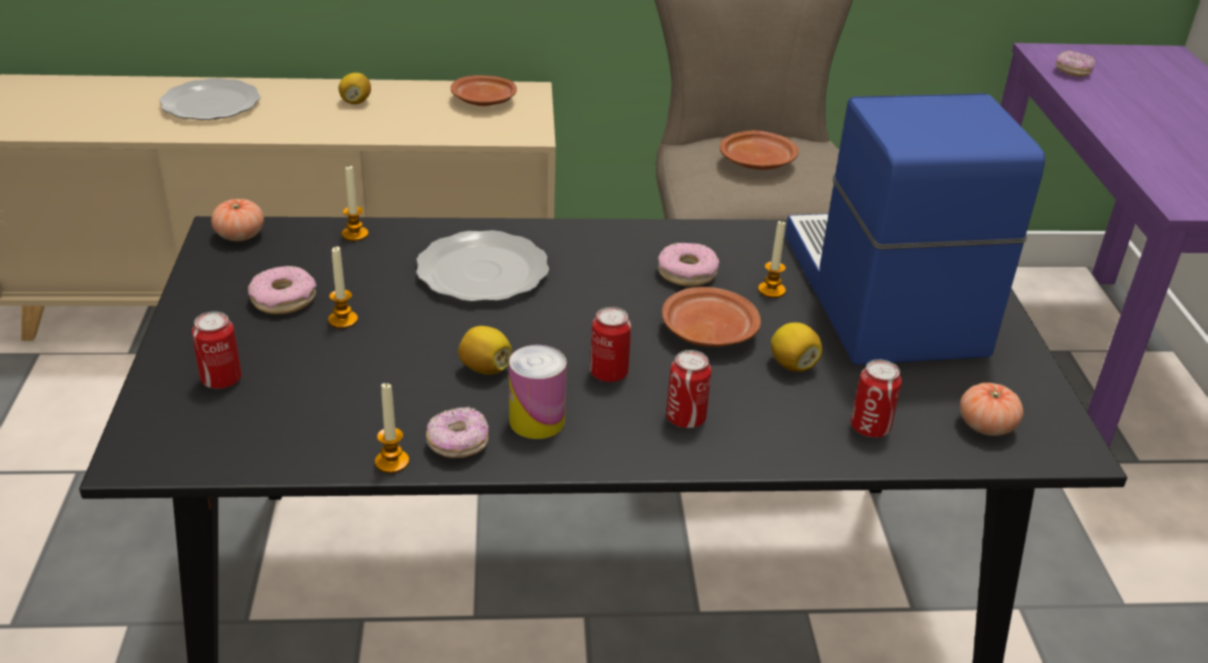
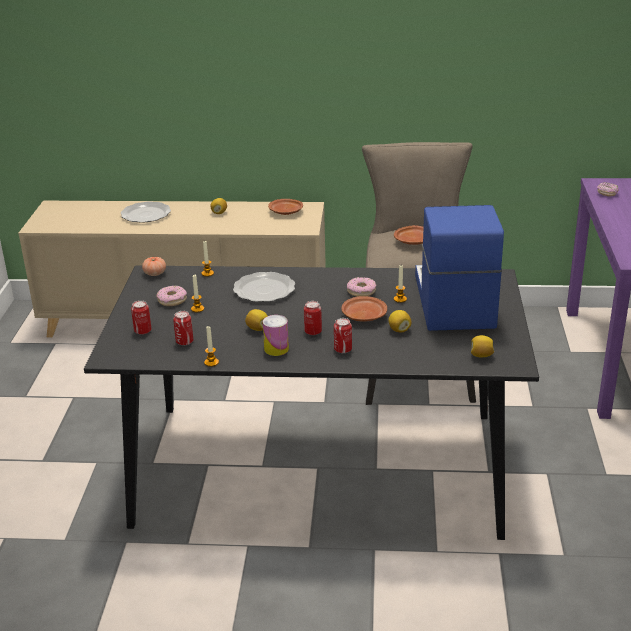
camera: 10 degrees right, 5 degrees down
donut [426,407,489,458] -> none
can [851,359,902,438] -> can moved to [173,311,194,346]
tomato [960,383,1023,436] -> lemon [471,335,494,358]

